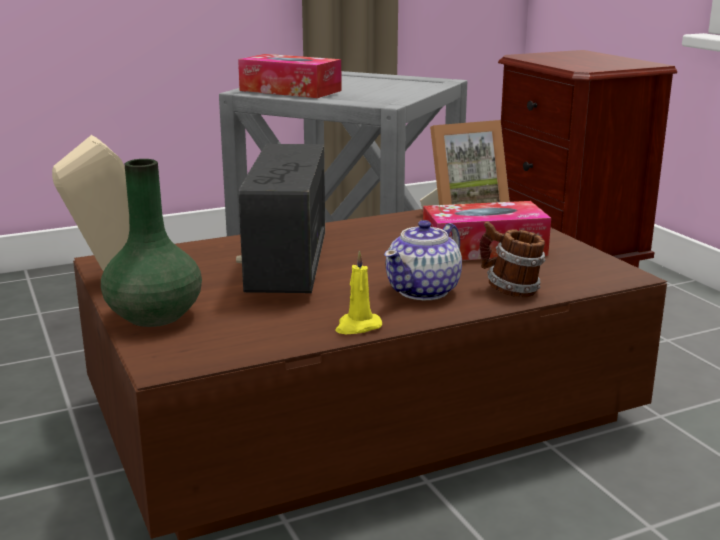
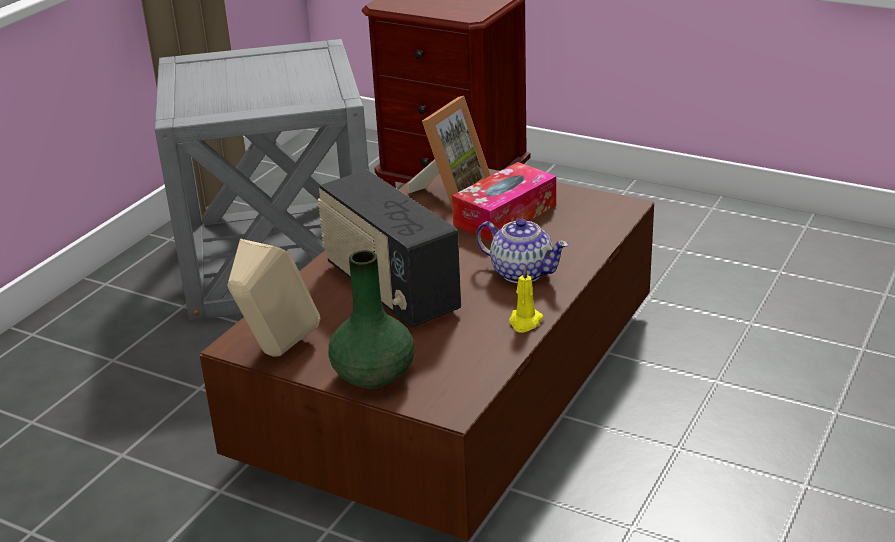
camera: 35 degrees left, 10 degrees up
tissue box [238,54,342,98] -> none
teapot [384,220,462,300] -> teapot turned 60 degrees counterclockwise [476,219,569,283]
mug [479,221,545,297] -> none

